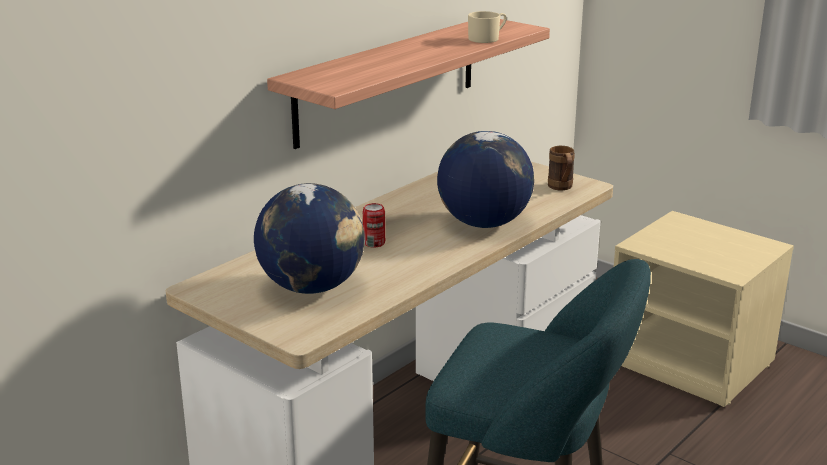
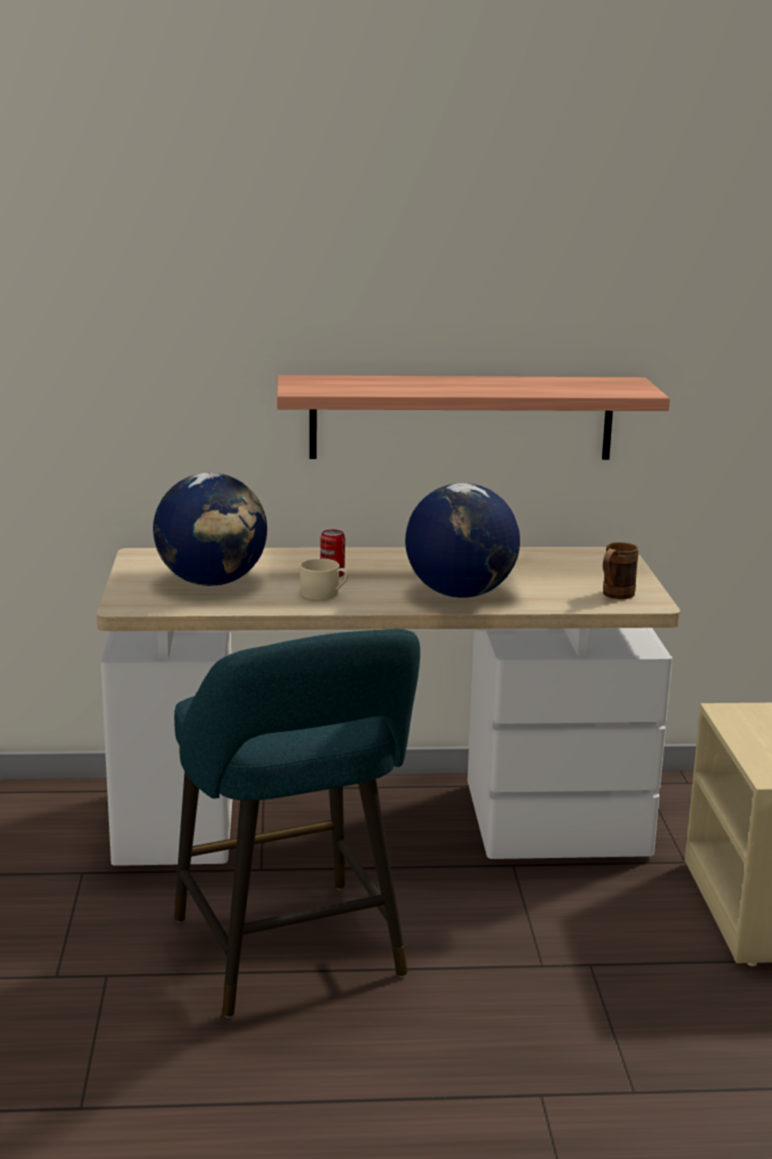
camera: 45 degrees right, 5 degrees down
beige mug [468,11,507,43] -> beige mug moved to [300,559,349,600]

